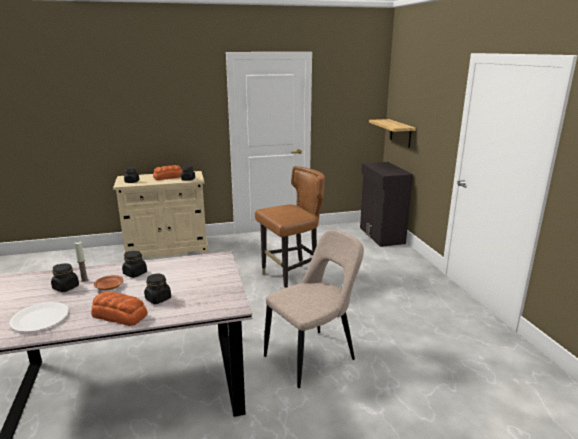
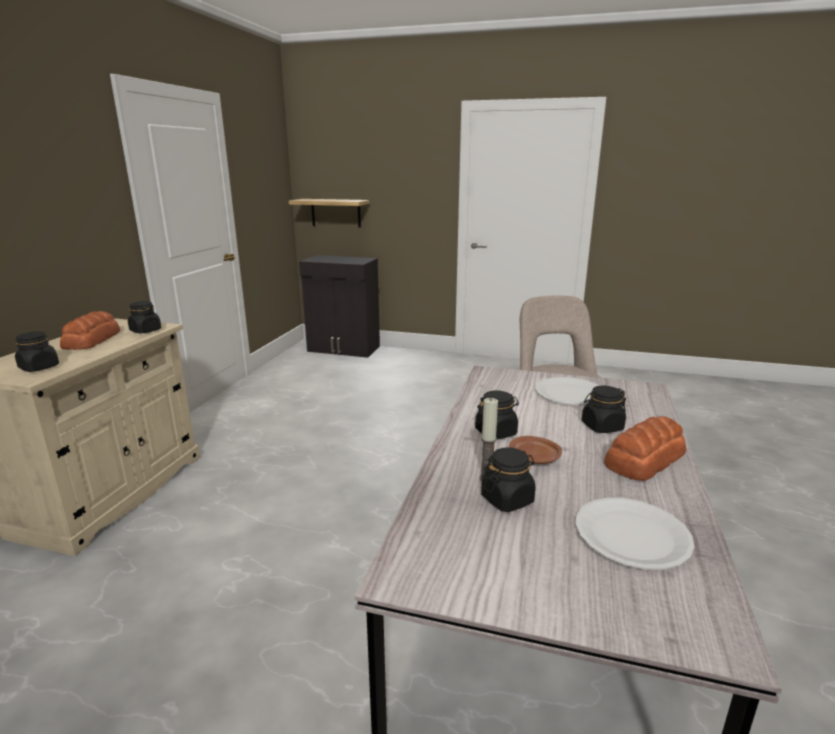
camera: 60 degrees left, 0 degrees up
brown chair [255,166,325,288] -> none
none -> white plate [535,377,599,405]

